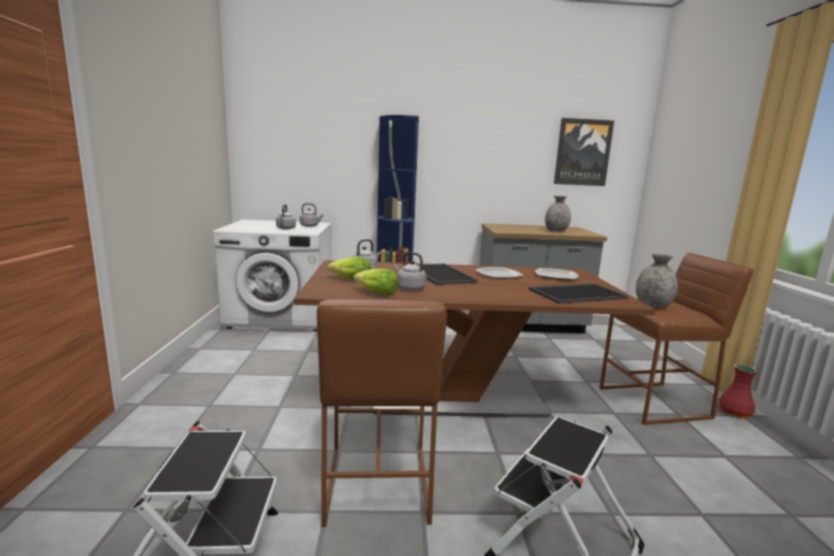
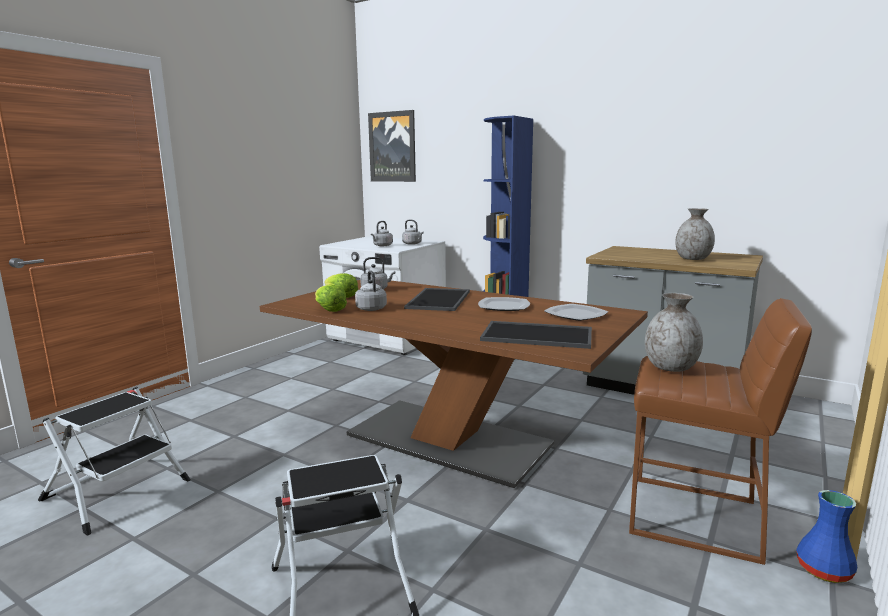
camera: 35 degrees right, 0 degrees up
brown stool [317,299,447,527] -> none
picture [554,118,614,186] -> picture moved to [368,110,416,182]
red vase [719,364,757,418] -> blue vase [796,490,857,583]

